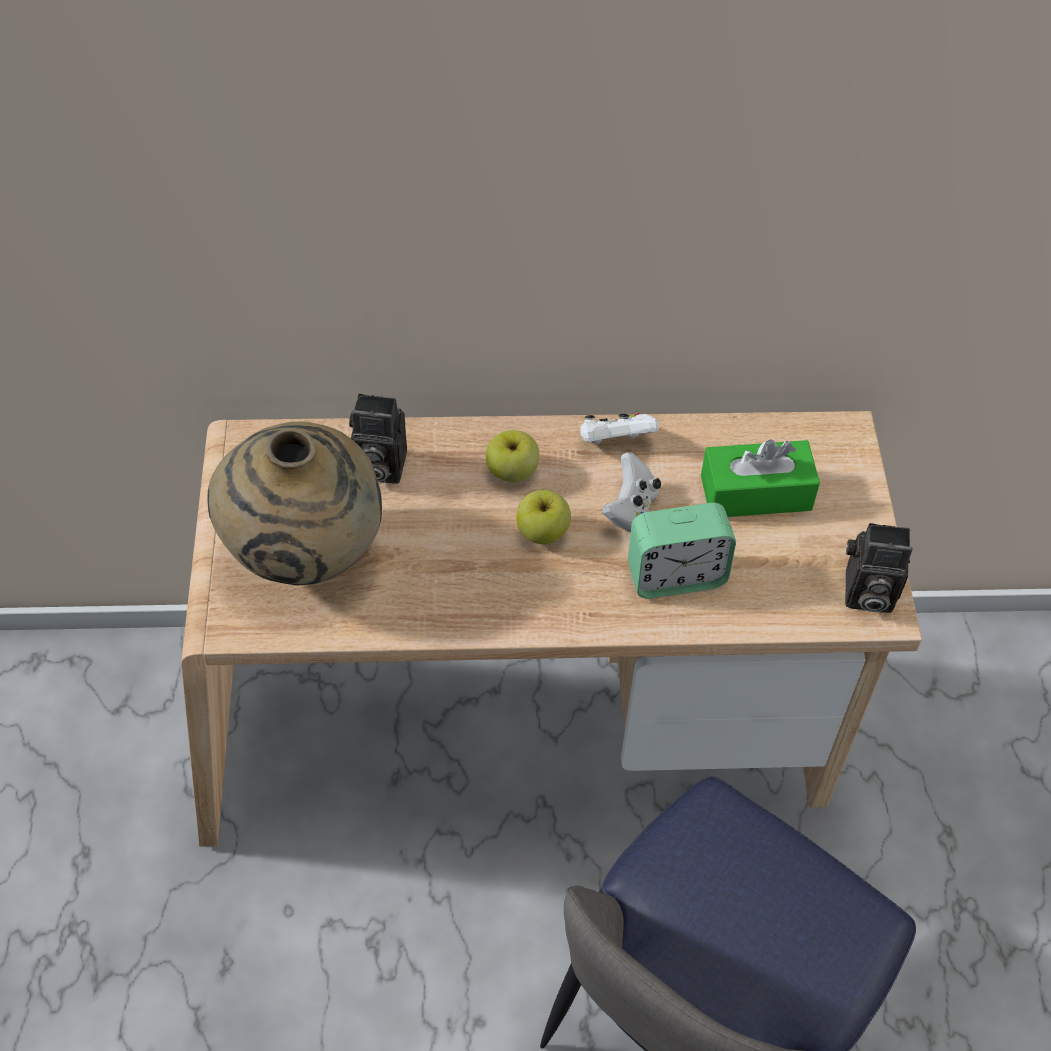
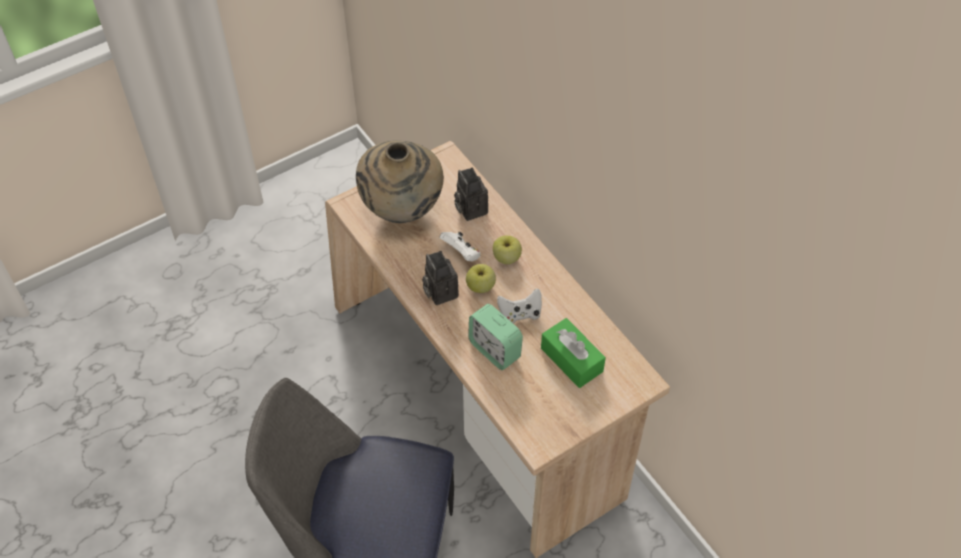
camera: 60 degrees right, 0 degrees up
white game controller [580,413,659,444] -> white game controller moved to [439,232,481,261]
camera [845,523,913,613] -> camera moved to [422,251,459,305]

